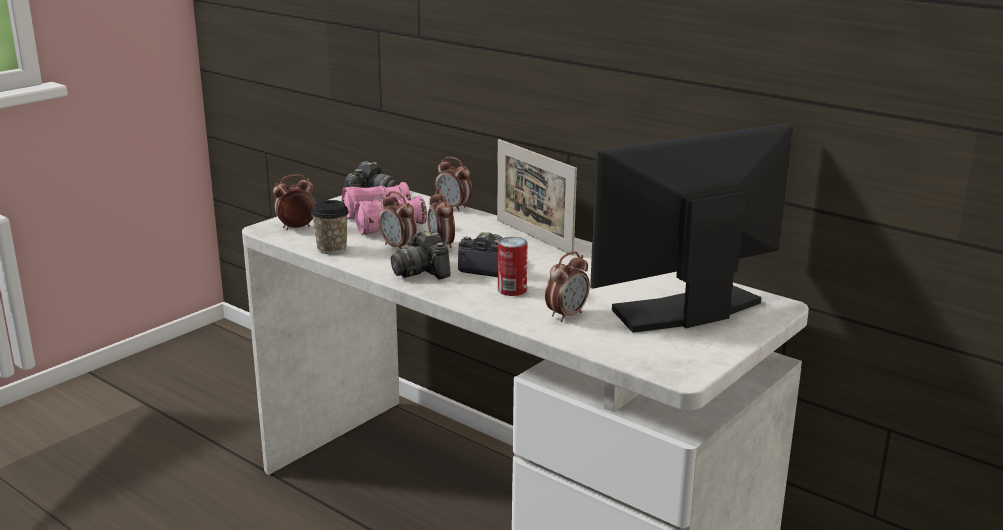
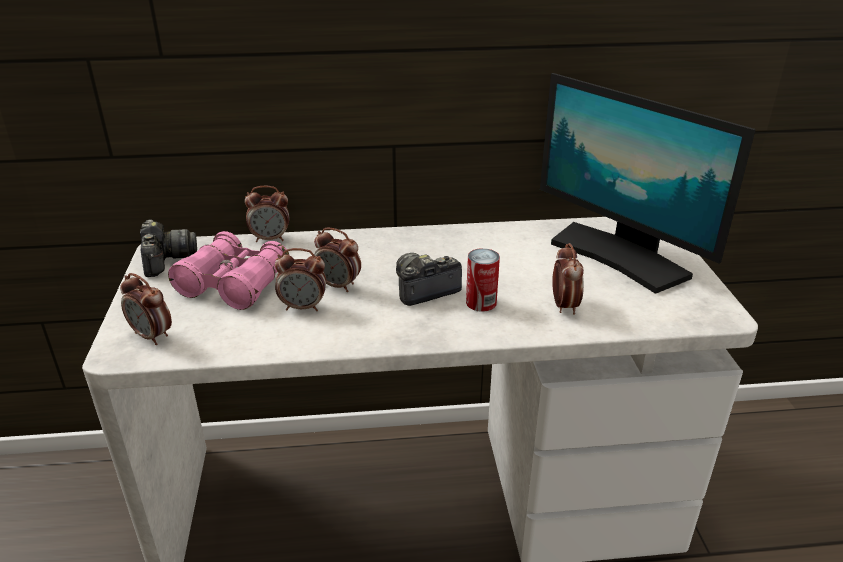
camera: 45 degrees left, 10 degrees up
alarm clock [273,174,316,230] -> alarm clock turned 75 degrees counterclockwise [120,273,172,345]
cup [311,200,349,254] -> none
camera [391,231,451,280] -> none
picture frame [497,139,577,255] -> none
monitor [590,123,793,333] -> monitor turned 60 degrees counterclockwise [540,73,756,294]

